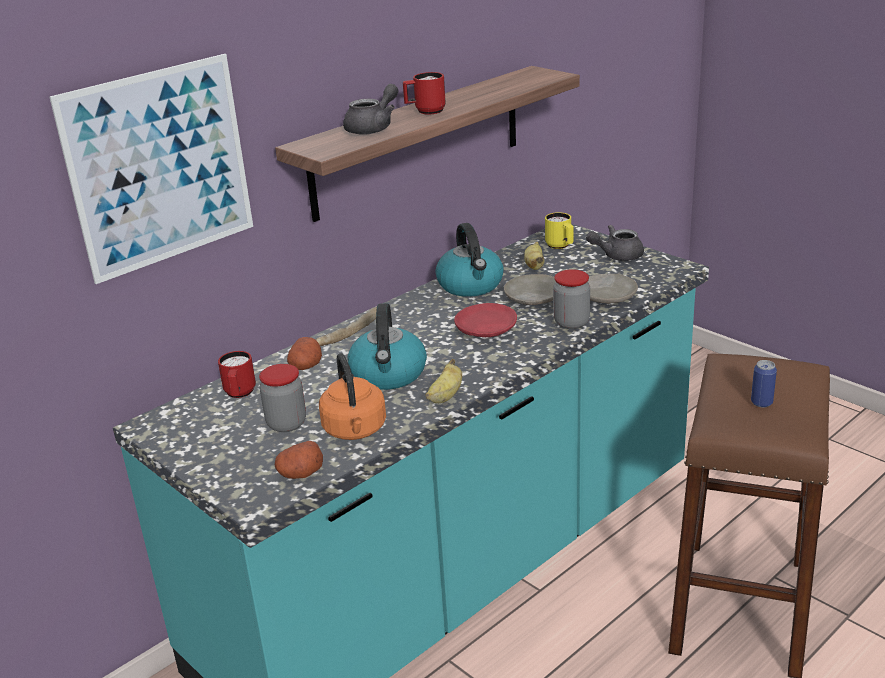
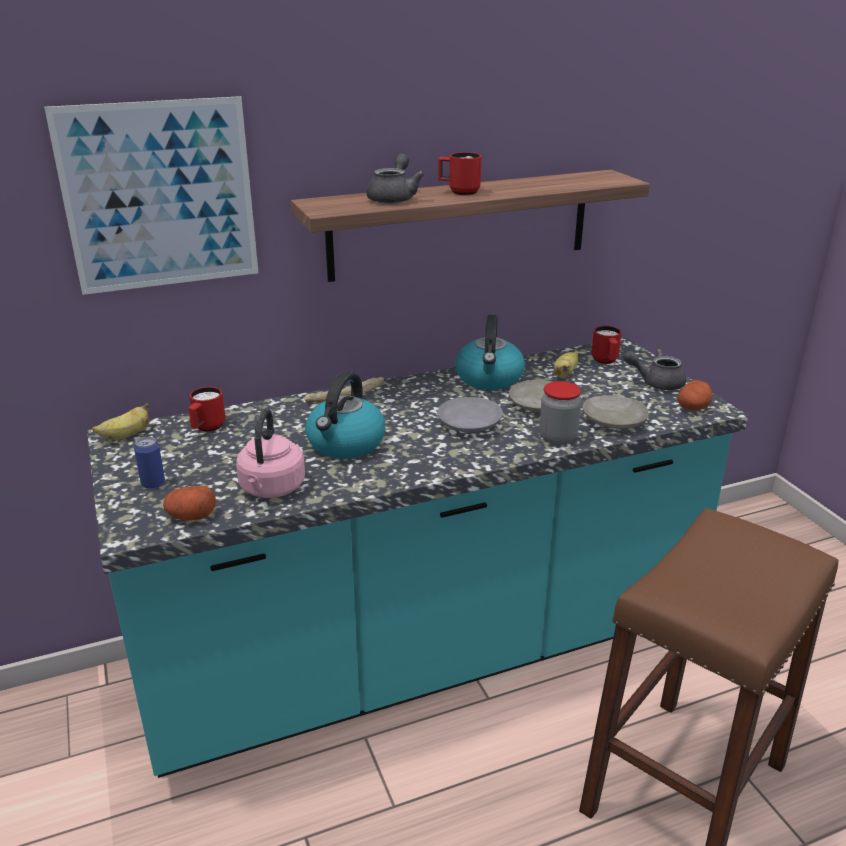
camera: 20 degrees right, 0 degrees up
jar [259,364,306,432] -> none
potato [287,337,322,370] -> potato moved to [678,380,712,411]
orange kettle [319,353,386,440] -> pink kettle [236,408,305,498]
grey teapot [343,84,399,135] -> grey teapot turned 45 degrees counterclockwise [367,154,425,204]
banana [425,359,462,403] -> banana moved to [92,403,149,440]
red plate [454,303,517,337] -> grey plate [437,397,503,432]
yellow mug [545,212,574,249] -> red mug [591,326,622,364]
can [751,360,777,407] -> can moved to [134,437,165,489]

